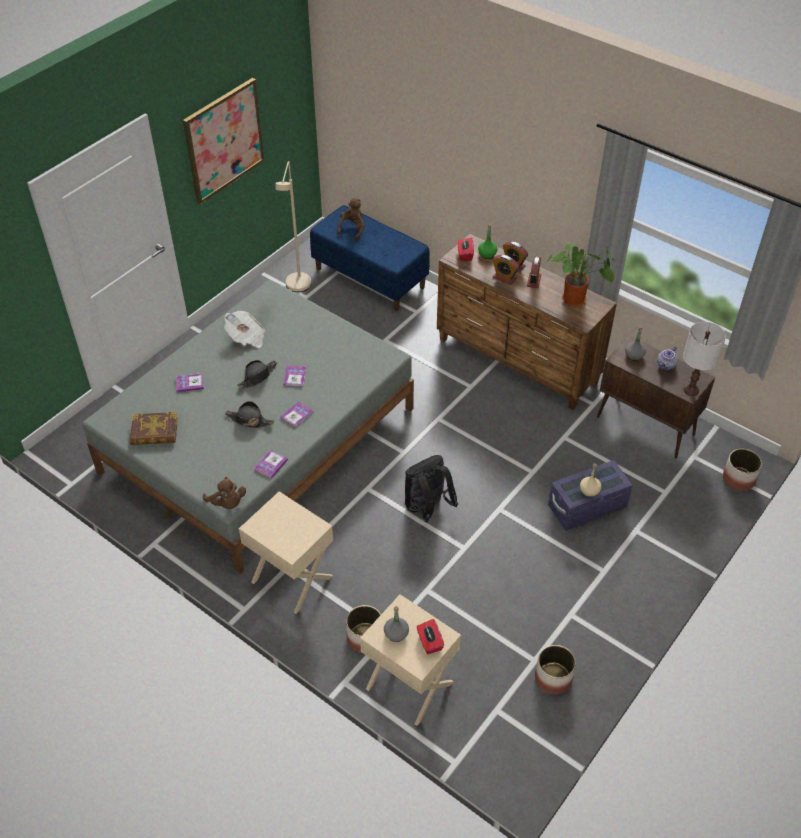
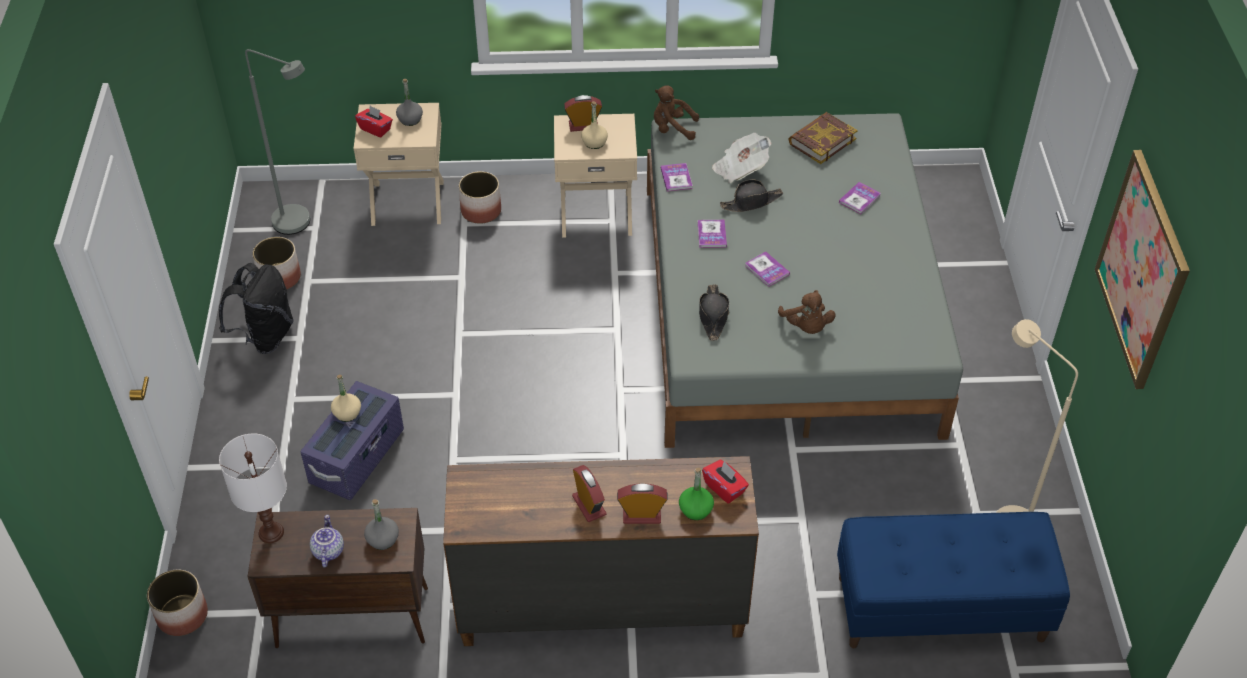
camera: 140 degrees right, 0 degrees up
newspaper [224,311,265,348] -> newspaper moved to [712,133,772,183]
black hat [237,360,277,389] -> black hat moved to [699,284,729,341]
brown plush toy [337,198,365,240] -> brown plush toy moved to [778,290,836,334]
black backpack [405,455,458,522] -> black backpack moved to [219,263,294,354]
alarm clock [492,255,519,285] -> alarm clock moved to [564,95,602,132]
potted plant [547,243,615,307] -> none
none -> grey floor lamp [245,49,310,235]
none -> beige bottle [581,101,608,149]

